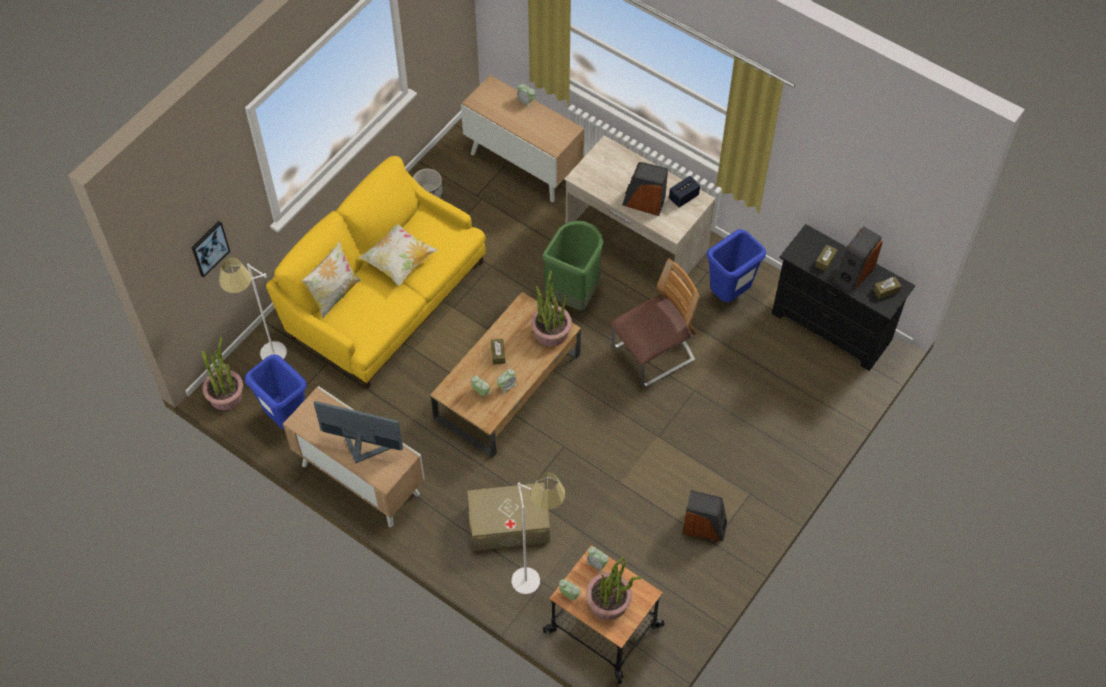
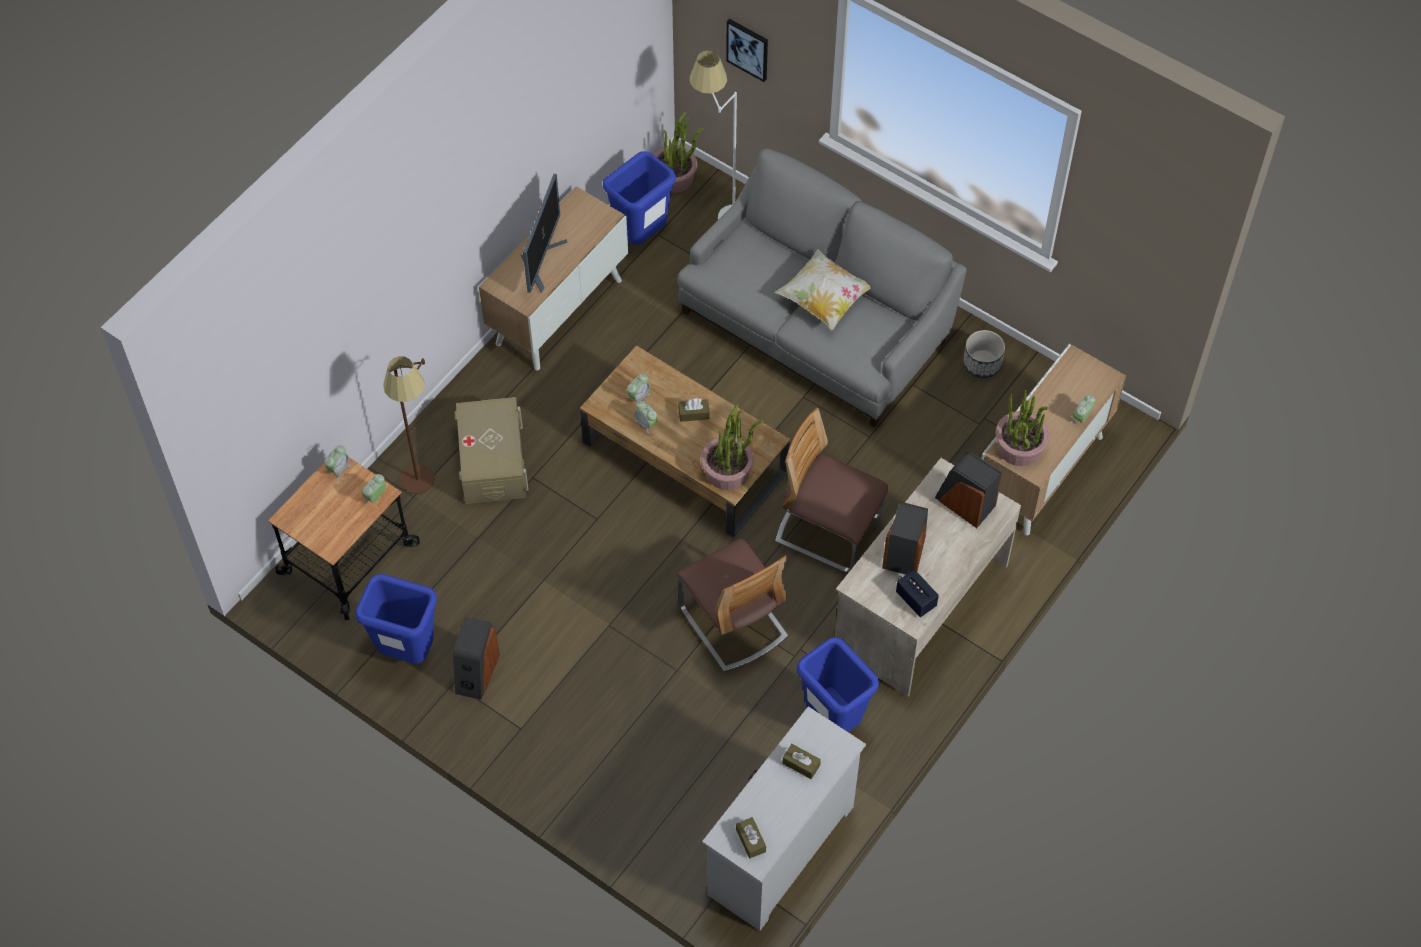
camera: 90 degrees right, 0 degrees up
yellow sofa [266,156,486,389] -> grey sofa [678,148,966,428]
pillow [302,241,360,319] -> none
white floor lamp [512,472,565,594] -> brown floor lamp [383,356,435,494]
green trash can [542,221,604,310] -> chair [775,408,889,572]
potted plant [586,557,641,620] -> potted plant moved to [995,390,1049,466]
black dresser [772,224,915,371] -> white dresser [702,706,866,931]
speaker [833,226,883,293] -> speaker moved to [935,452,1002,528]
none -> blue trash can [355,574,437,664]

